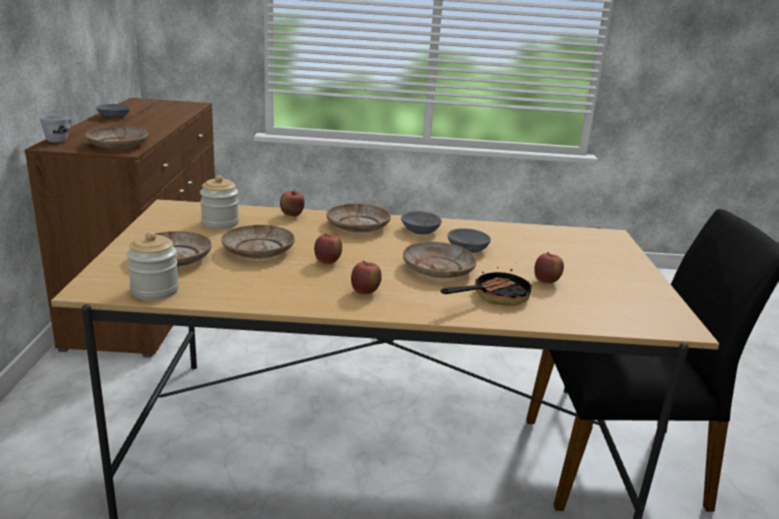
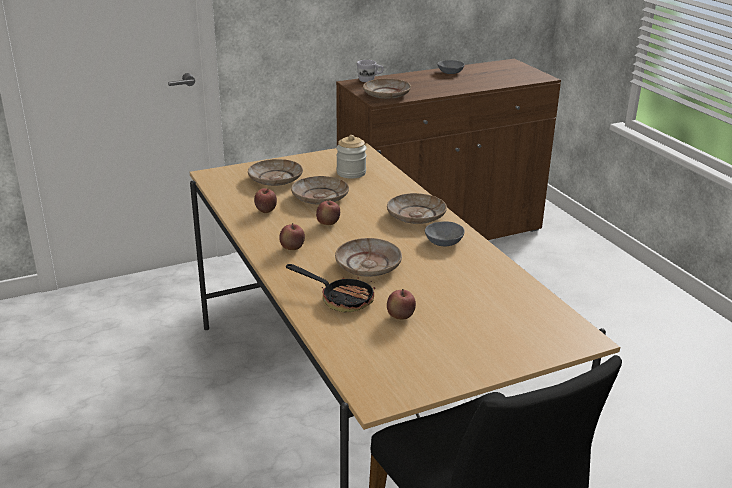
camera: 65 degrees right, 5 degrees up
jar [127,232,179,300] -> none
apple [280,189,305,217] -> apple moved to [254,188,277,213]
grey bowl [447,228,491,253] -> none

